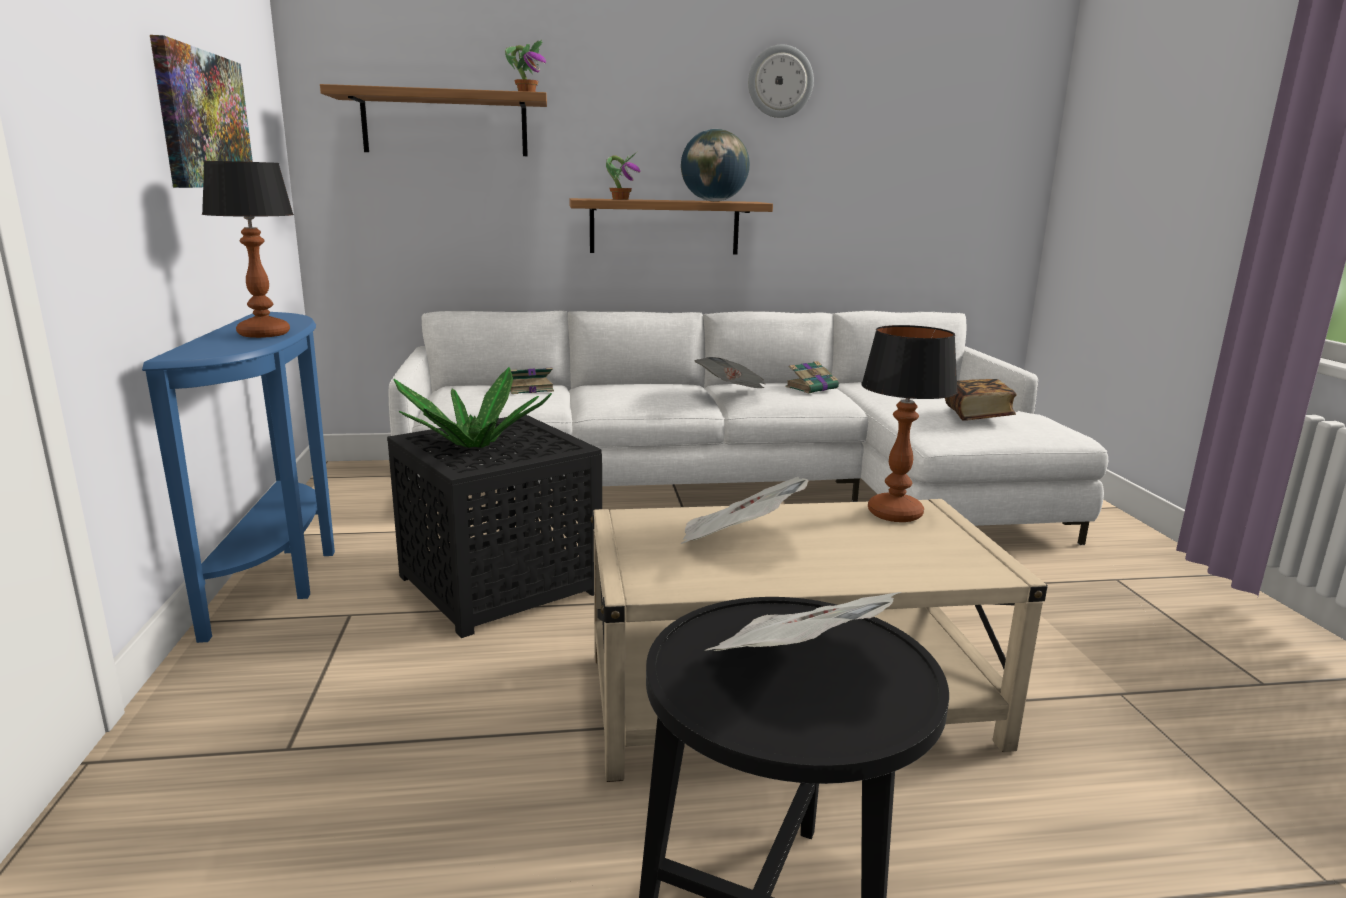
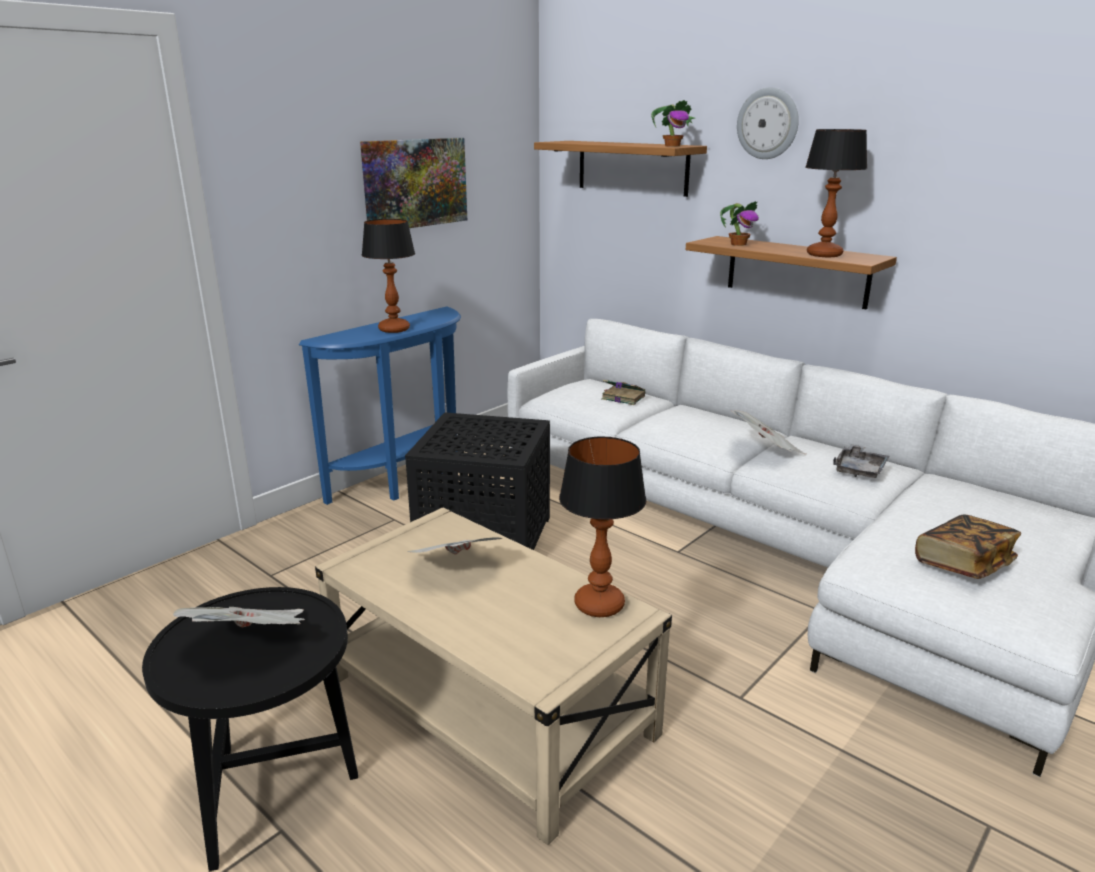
camera: 50 degrees right, 5 degrees up
potted plant [393,367,552,448] -> none
globe [681,129,750,201] -> table lamp [805,129,868,257]
wall clock [748,45,814,118] -> wall clock moved to [737,87,799,159]
book [785,361,839,394] -> grey tray [833,444,889,478]

